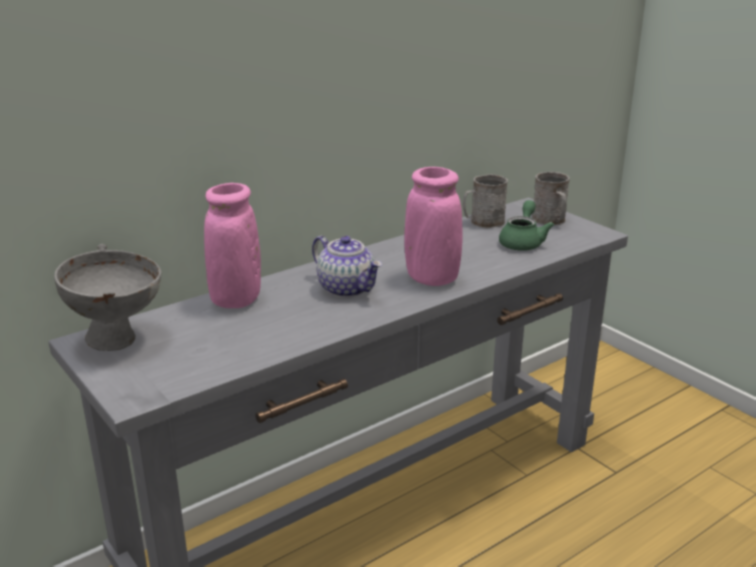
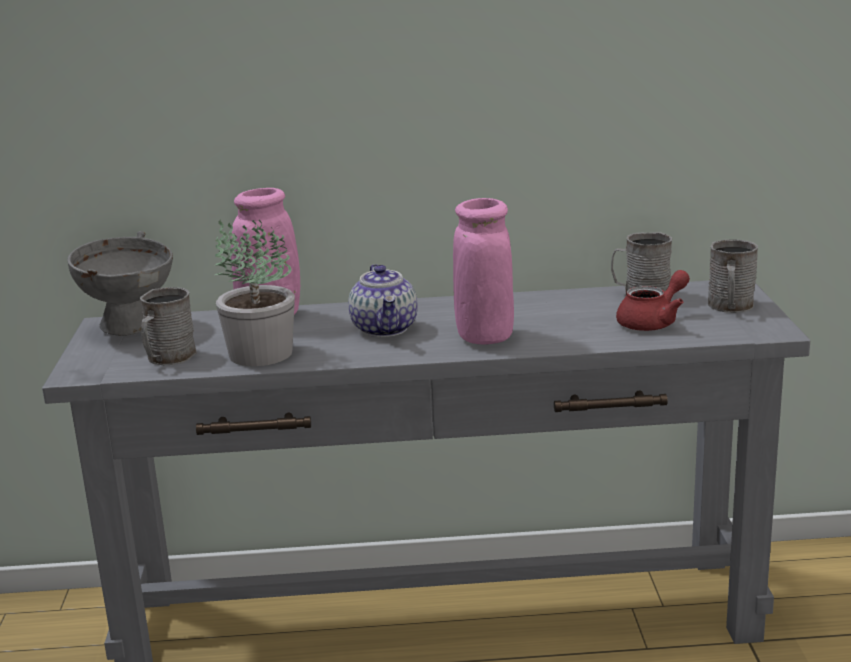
camera: 35 degrees right, 5 degrees down
green teapot [499,200,554,251] -> red teapot [616,270,690,331]
none -> grey mug [140,287,197,365]
none -> potted plant [214,219,295,366]

